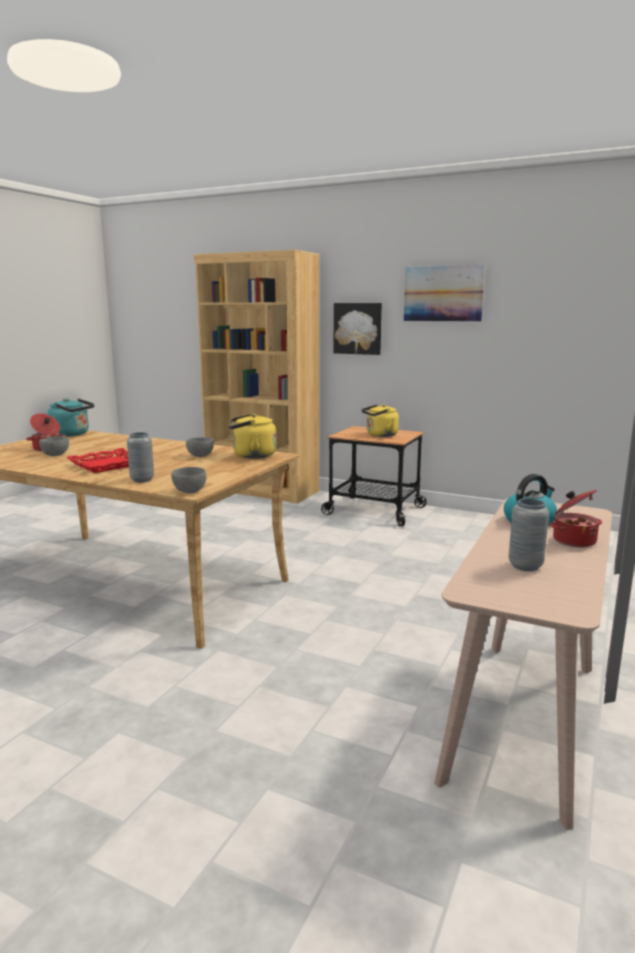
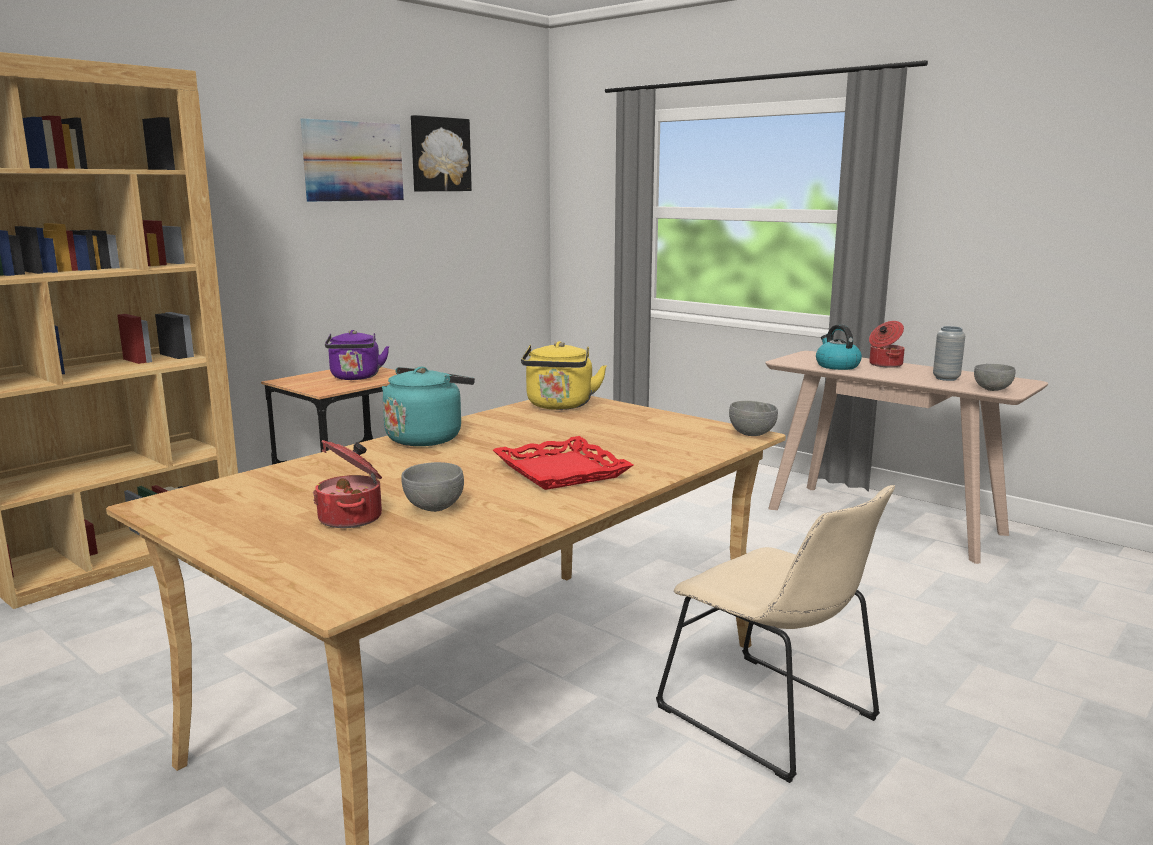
camera: 75 degrees left, 0 degrees up
turquoise kettle [47,398,94,437] -> turquoise kettle moved to [382,367,475,446]
grey vase [127,432,154,482] -> none
grey bowl [186,437,214,457] -> grey bowl moved to [974,364,1016,391]
picture [333,303,382,355] -> picture moved to [411,115,472,191]
yellow kettle [362,404,399,437] -> purple kettle [325,330,389,380]
none -> beige chair [656,485,895,783]

